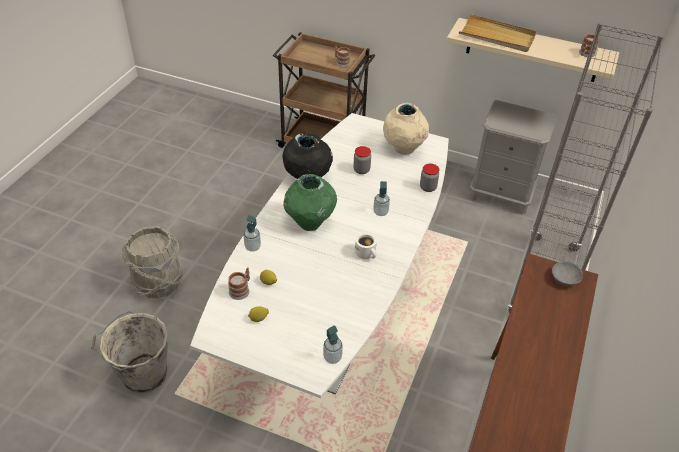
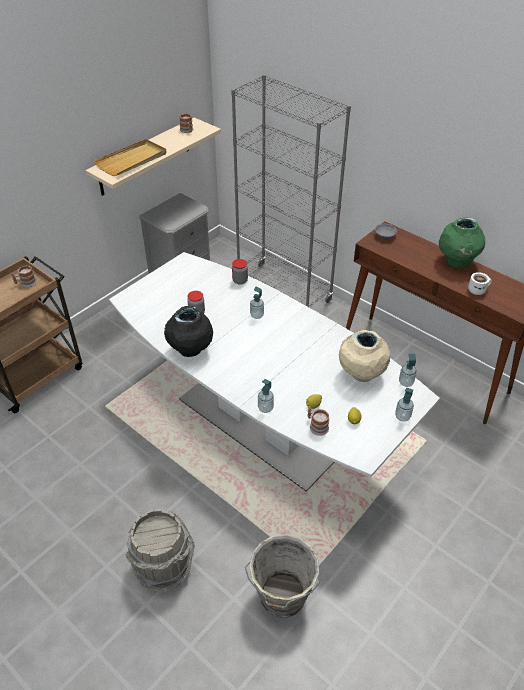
camera: 70 degrees left, 0 degrees up
green vase [283,174,337,231] -> green vase moved to [439,217,485,268]
white mug [355,233,377,259] -> white mug moved to [468,272,492,295]
beige vase [383,102,429,155] -> beige vase moved to [339,330,390,382]
none -> soap dispenser [395,388,414,422]

